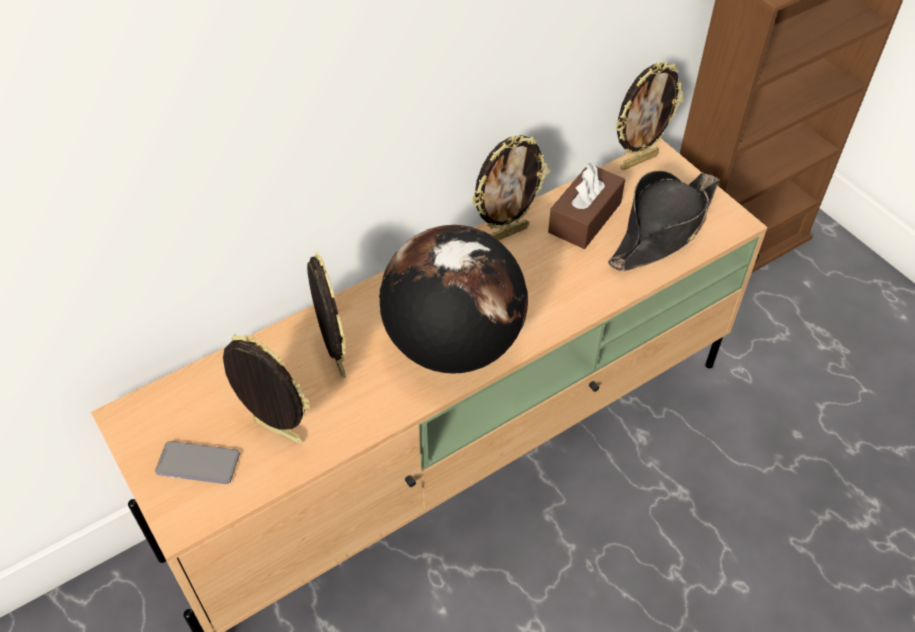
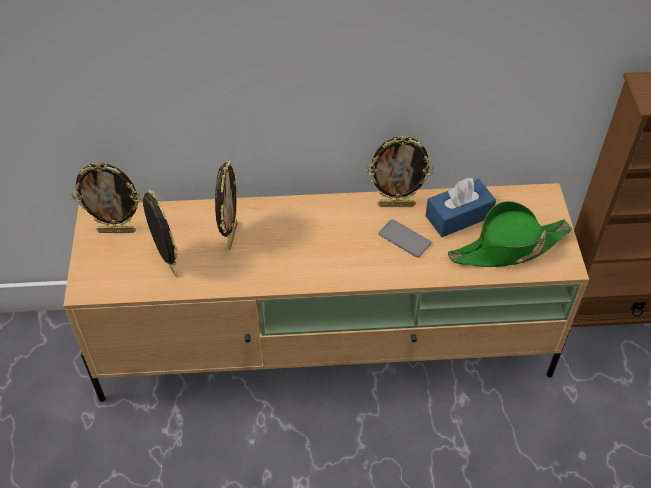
camera: 30 degrees right, 0 degrees up
phone [155,441,240,484] -> phone moved to [379,219,432,257]
globe [379,225,528,374] -> none
brown tissue box [548,162,625,249] -> blue tissue box [425,177,496,237]
black hat [608,171,719,271] -> green hat [448,201,572,267]
picture frame [616,62,684,170] -> picture frame moved to [72,162,141,233]

